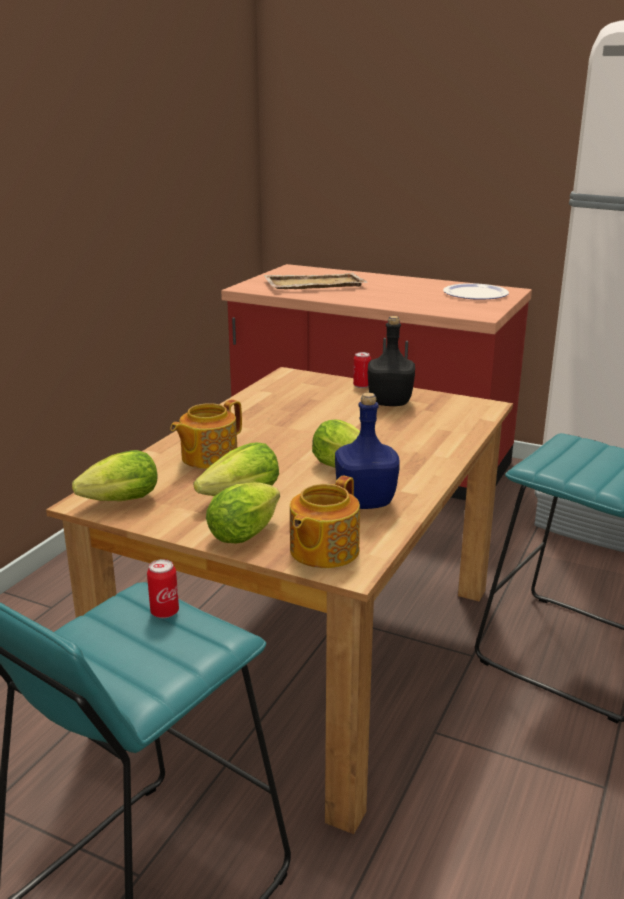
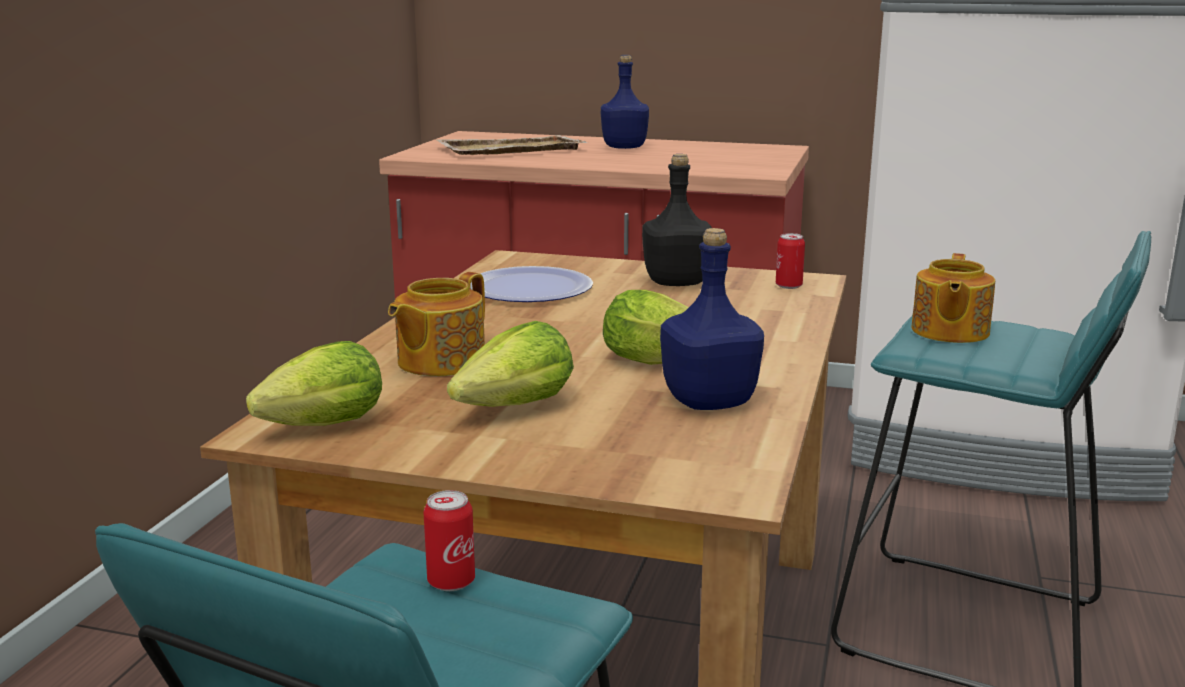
camera: 10 degrees left, 5 degrees down
lettuce [206,482,280,543] -> none
teapot [290,476,360,568] -> teapot moved to [912,253,995,343]
can [353,352,371,388] -> can moved to [776,233,805,289]
plate [443,283,509,300] -> plate moved to [470,266,593,302]
none -> blue bottle [601,55,649,149]

